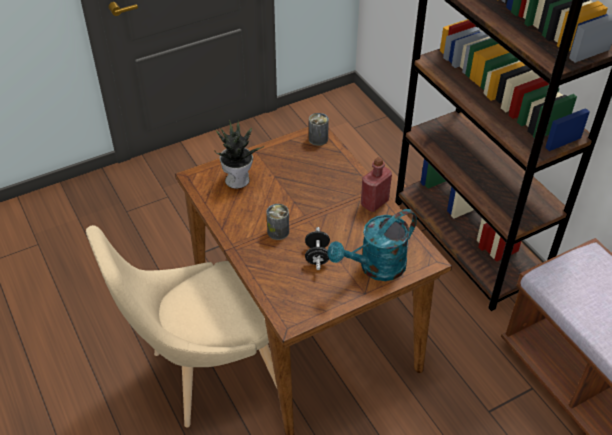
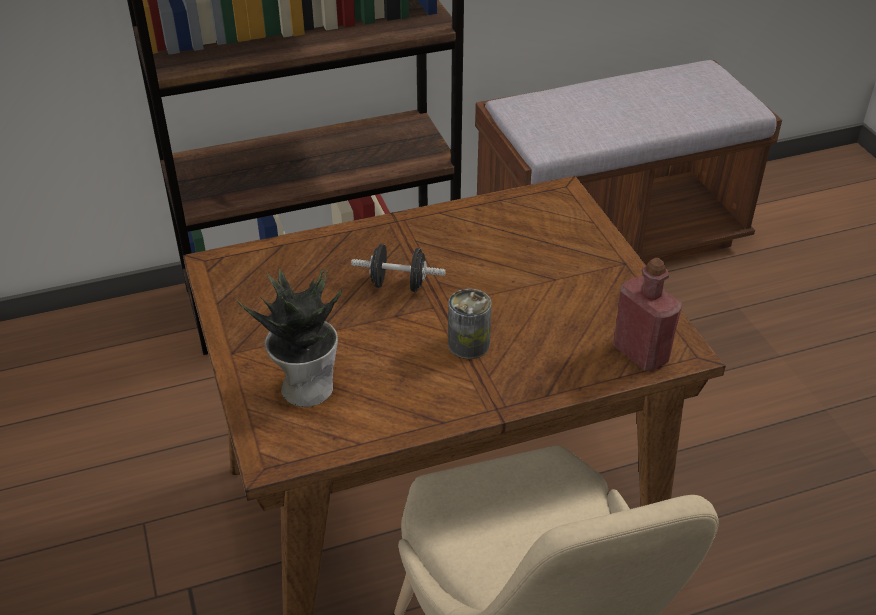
camera: 80 degrees left, 5 degrees down
black dumbbell [305,227,330,270] -> black dumbbell moved to [351,244,446,292]
can [309,113,329,146] -> none
turquoise watering can [327,209,417,281] -> none
red bottle [361,157,392,212] -> red bottle moved to [613,258,682,371]

